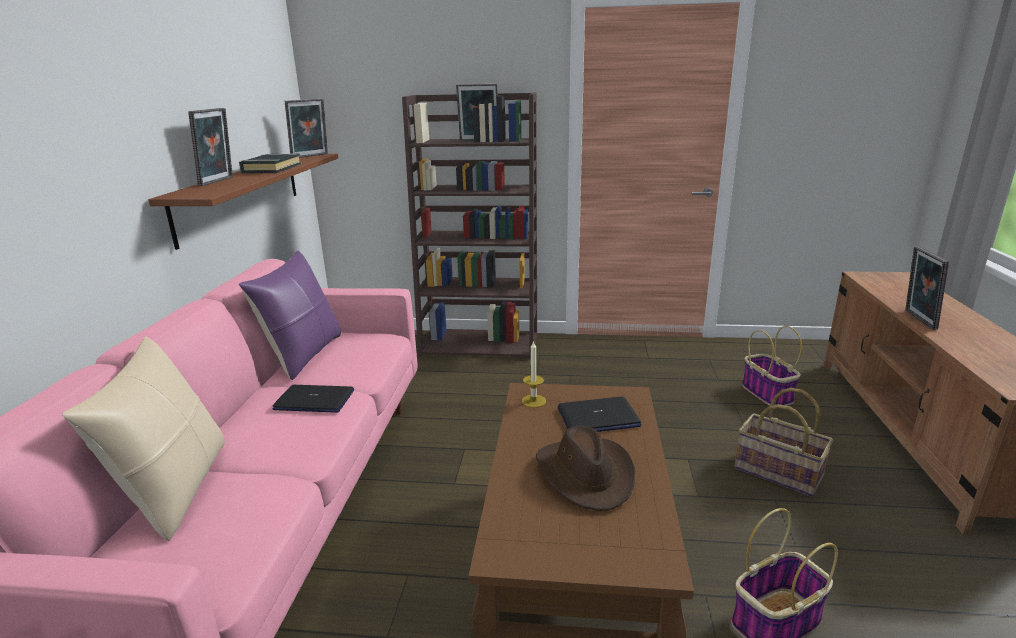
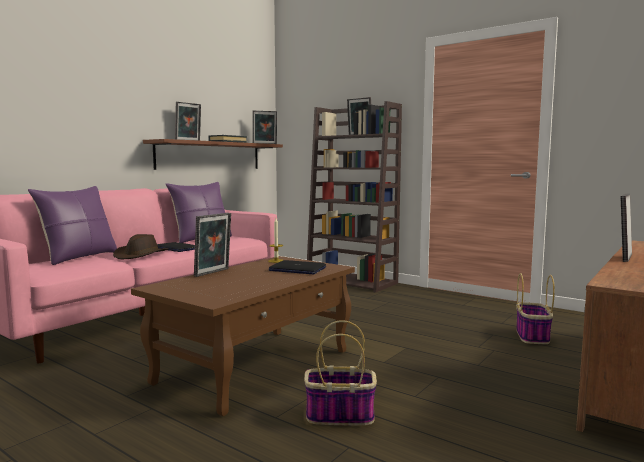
camera: 30 degrees right, 15 degrees down
beige pillow [62,337,225,541] -> purple pillow [28,186,117,265]
brown hat [536,425,635,511] -> brown hat moved to [113,234,169,259]
basket [734,388,833,497] -> none
none -> picture frame [194,213,231,277]

